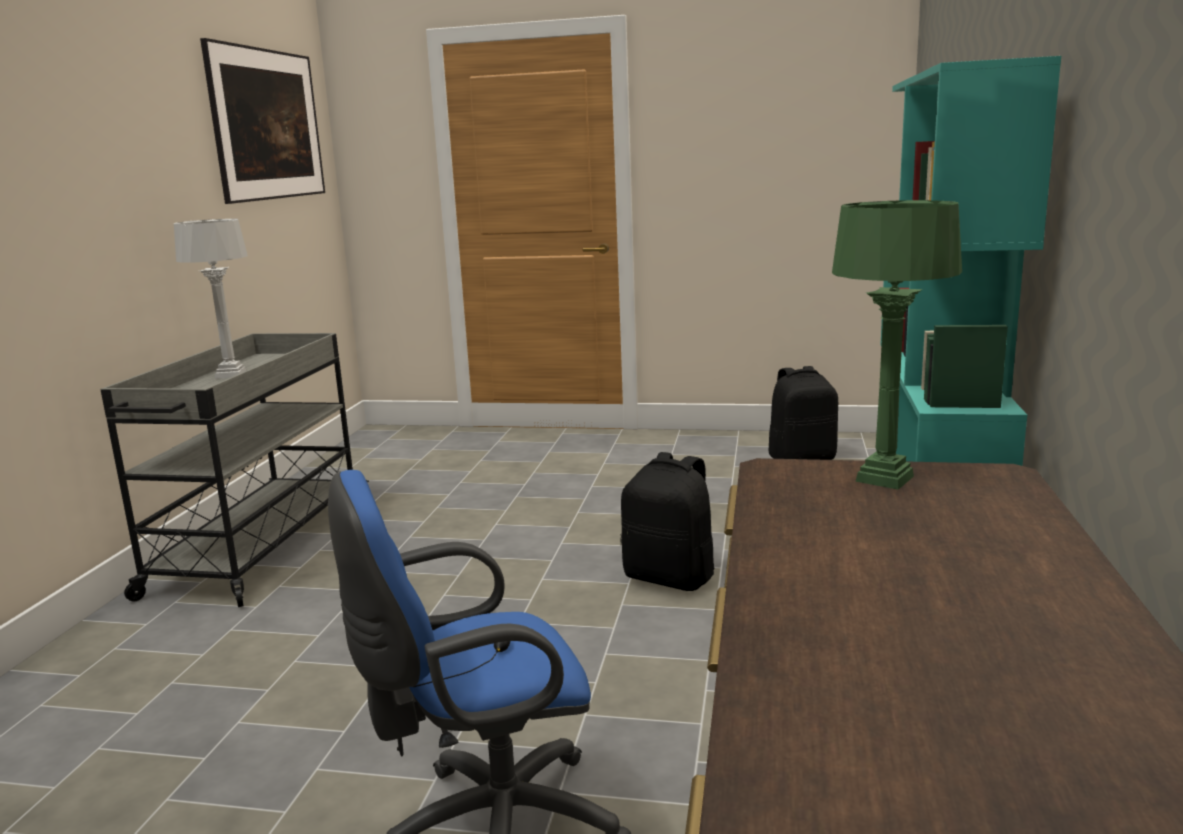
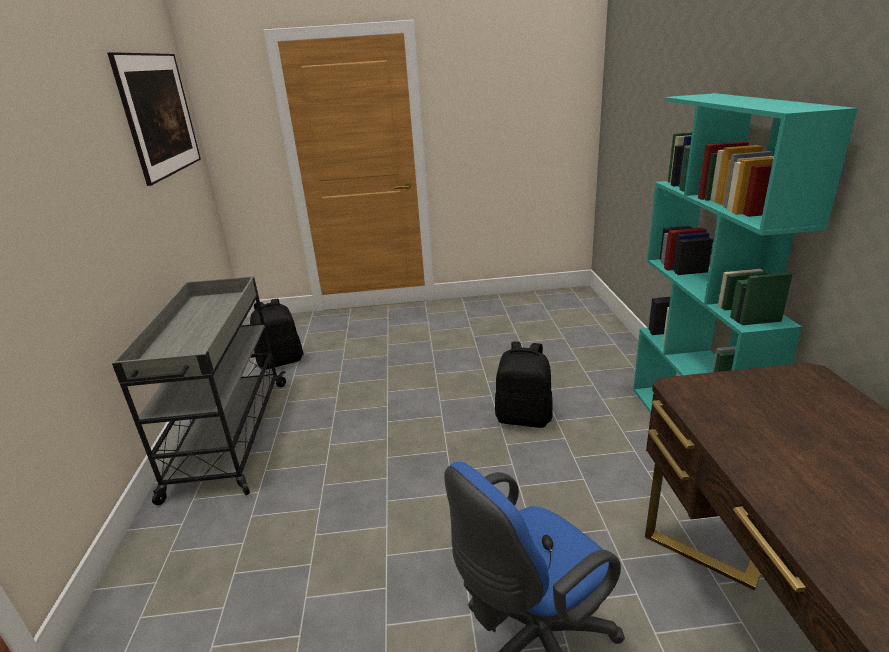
camera: 15 degrees left, 10 degrees up
grey table lamp [174,219,248,379] -> none
black backpack [768,366,838,460] -> black backpack moved to [250,299,304,370]
green table lamp [832,200,962,490] -> none

